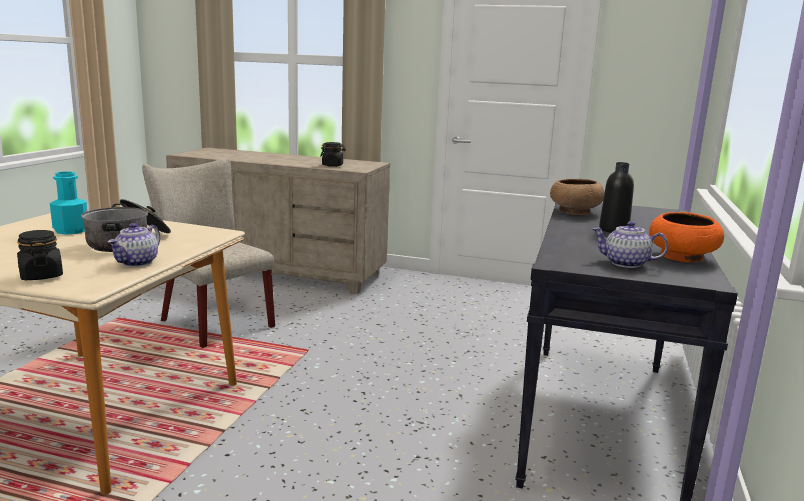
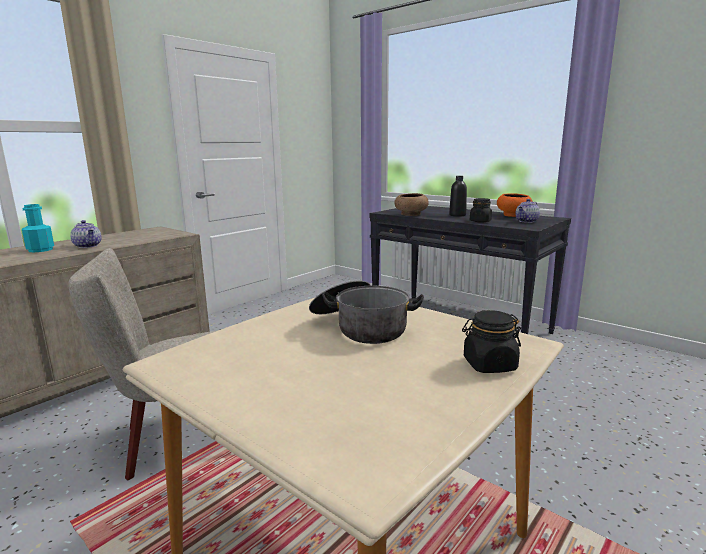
camera: 65 degrees left, 0 degrees up
turquoise bottle [50,171,87,234] -> turquoise bottle moved to [22,204,54,252]
teapot [108,223,160,267] -> teapot moved to [70,220,102,248]
black jar [320,142,346,167] -> black jar moved to [470,198,492,222]

